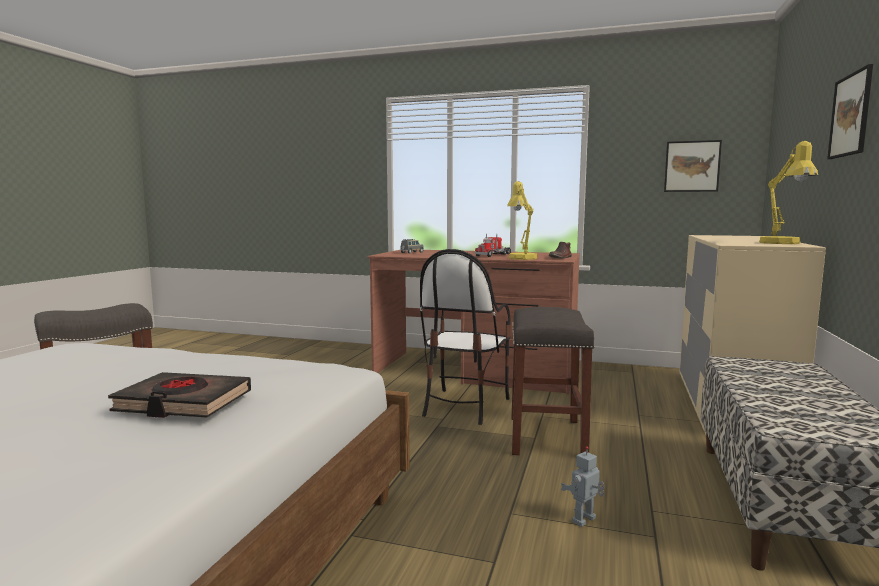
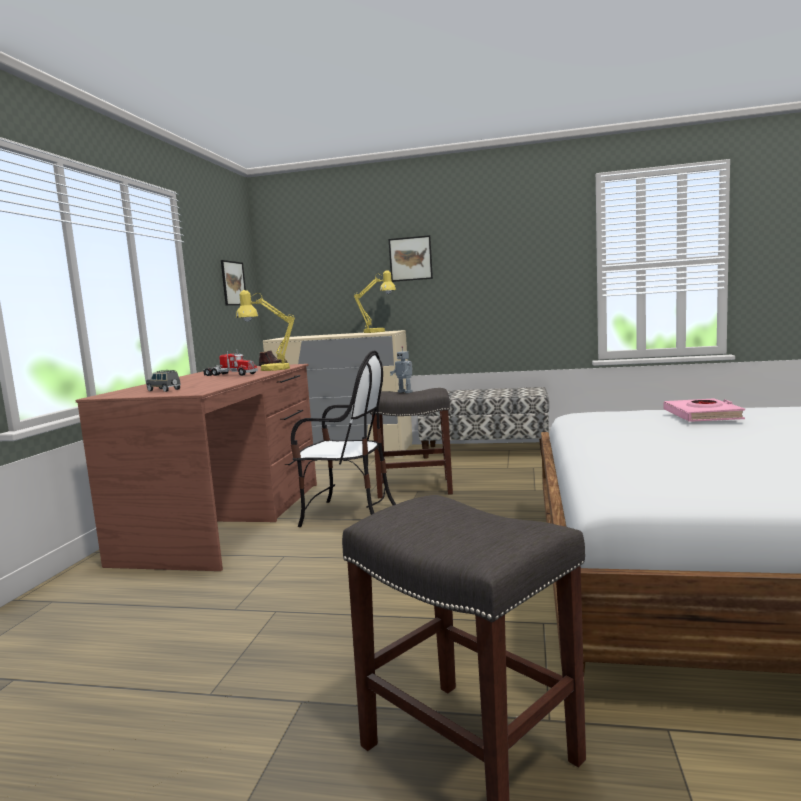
camera: 95 degrees left, 0 degrees up
black book [108,372,251,418] -> pink book [663,398,745,422]
toy robot [561,446,604,527] -> toy robot moved to [390,346,413,393]

